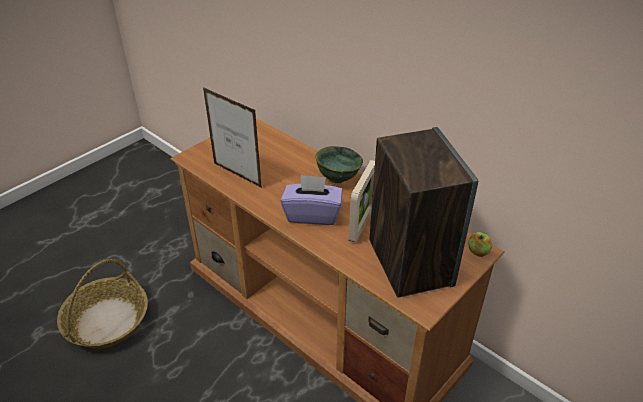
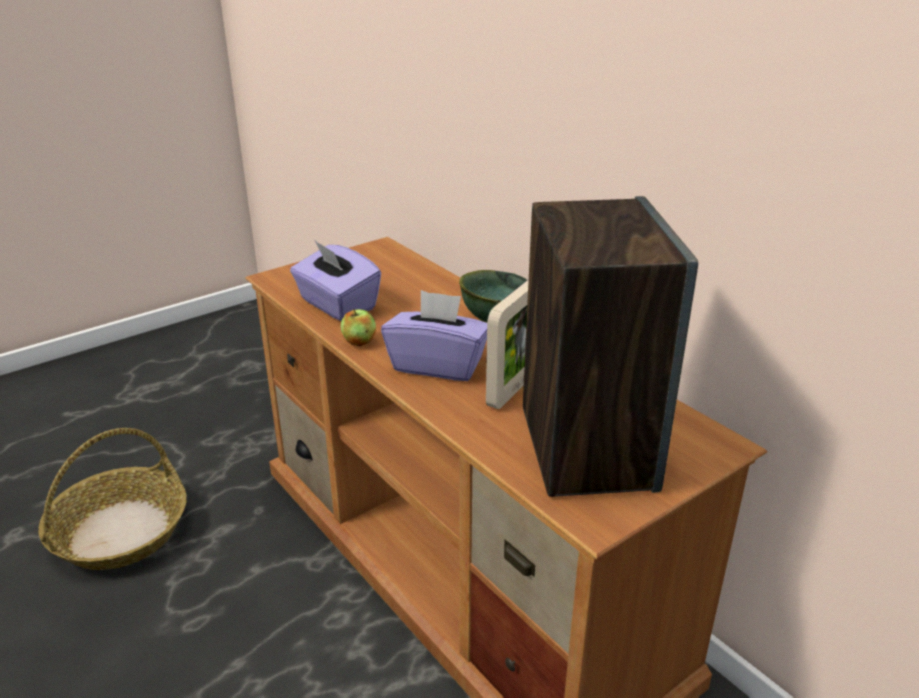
camera: 10 degrees right, 10 degrees down
picture frame [203,87,262,188] -> purple tissue box [290,241,381,321]
apple [468,232,493,257] -> apple moved to [341,309,376,346]

